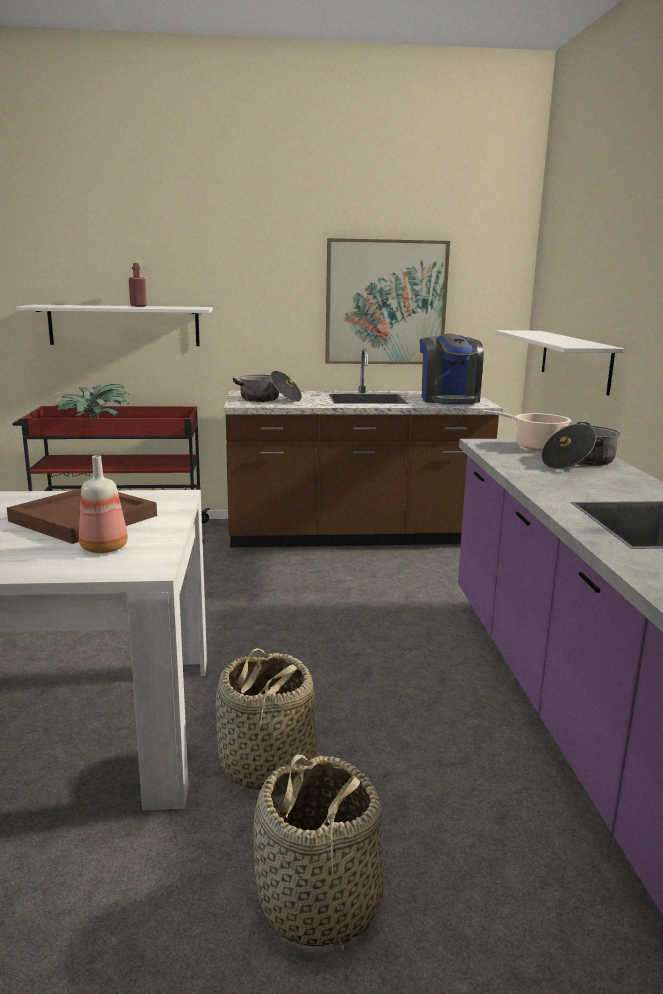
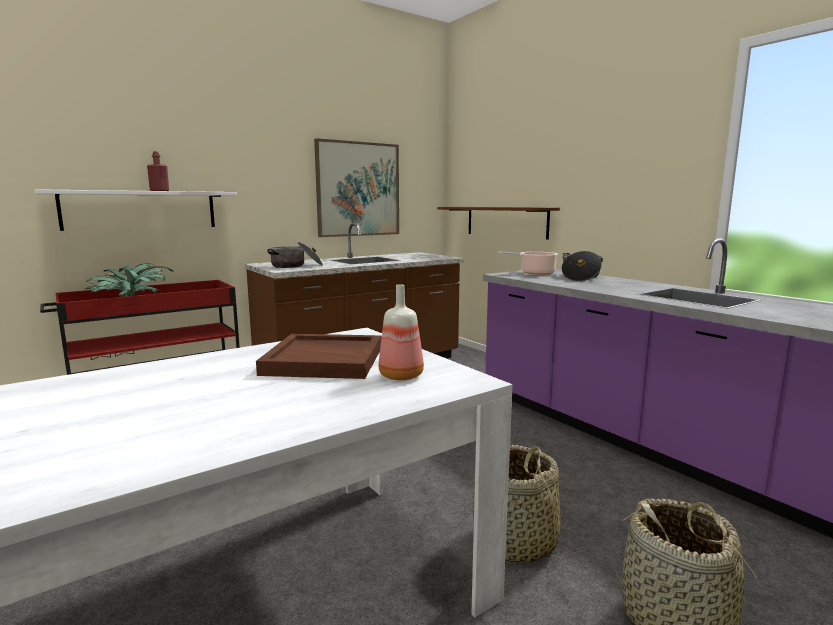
camera: 30 degrees left, 5 degrees down
coffee machine [420,334,484,404] -> none
white shelf [495,330,624,396] -> brown shelf [438,207,560,240]

